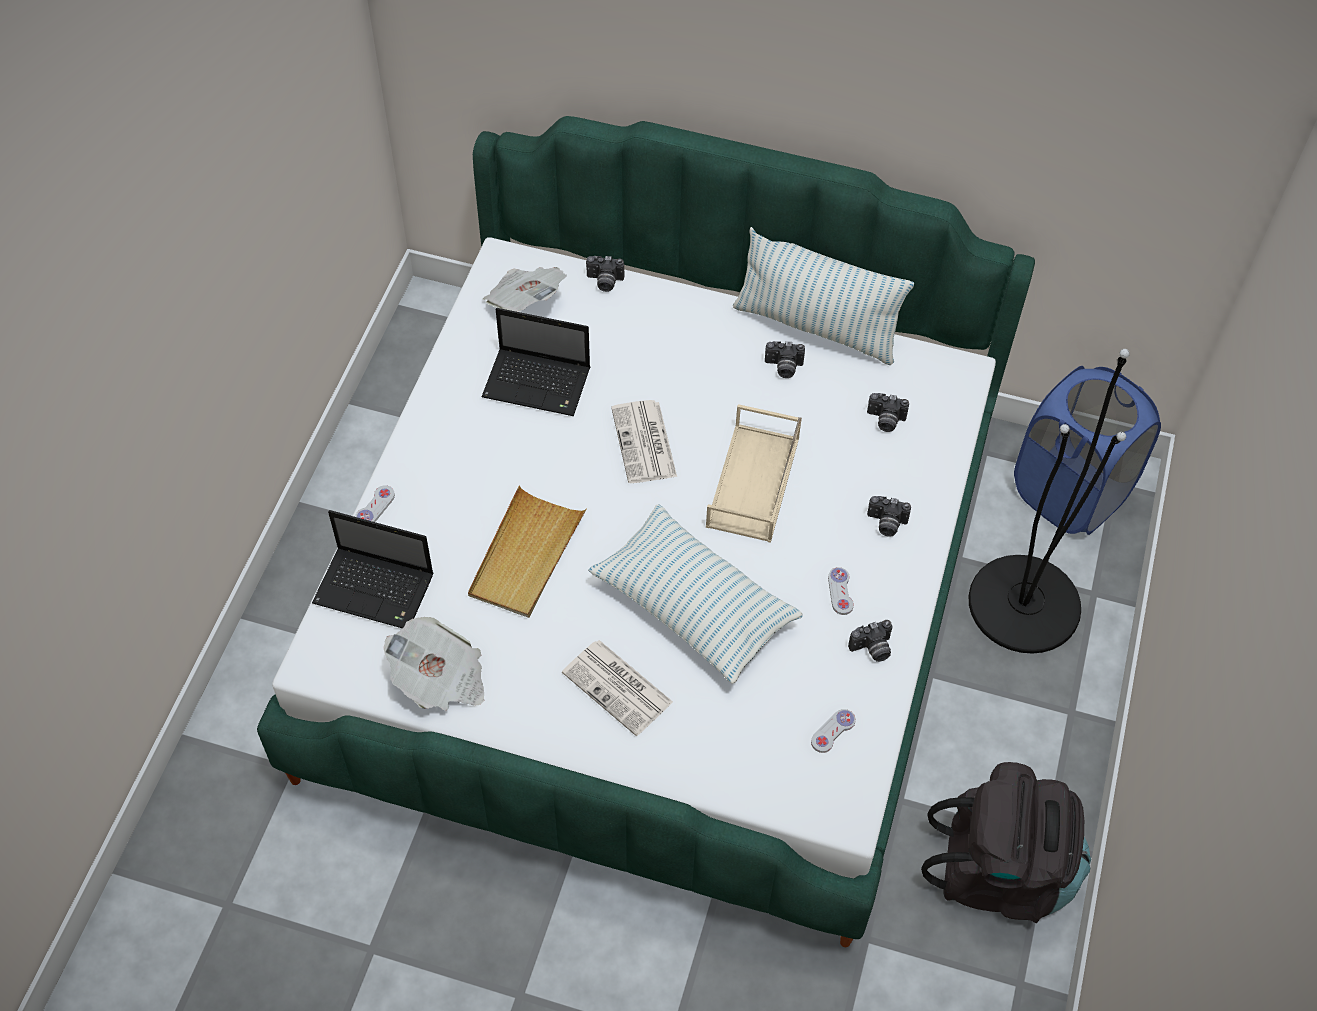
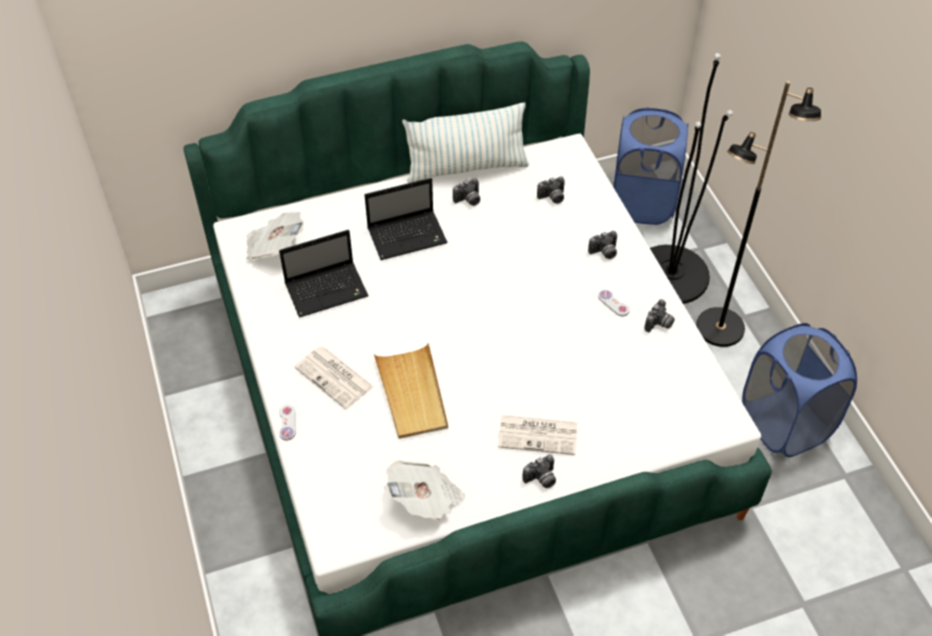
camera: 35 degrees left, 5 degrees down
laptop [312,510,434,629] -> laptop moved to [365,178,448,260]
camera [586,256,624,292] -> camera moved to [522,455,556,488]
pillow [588,504,803,684] -> none
newspaper [611,400,677,483] -> newspaper moved to [295,346,374,409]
beige tray [706,404,802,543] -> none
white game controller [811,709,856,753] -> none
black backpack [921,762,1091,923] -> blue laundry basket [742,323,857,457]
none -> black floor lamp [696,81,821,347]

